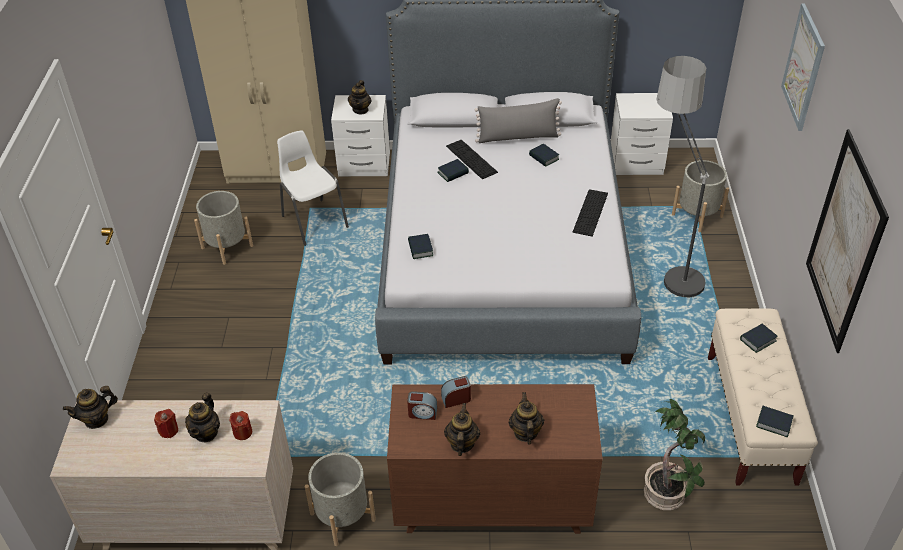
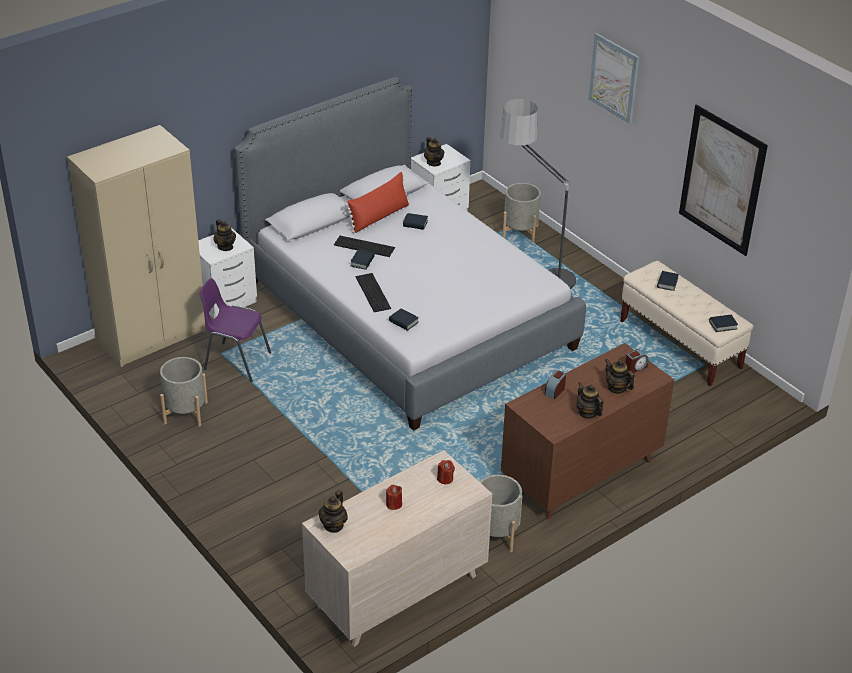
camera: 40 degrees left, 5 degrees down
teapot [185,393,220,442] -> teapot moved to [424,137,444,167]
white chair [277,130,349,246] -> purple chair [199,278,271,382]
alarm clock [407,391,437,420] -> alarm clock moved to [625,349,648,373]
grey pillow [475,98,562,143] -> red pillow [345,172,410,233]
keyboard [573,189,608,237] -> keyboard moved to [356,273,391,312]
potted plant [644,399,705,510] -> none

